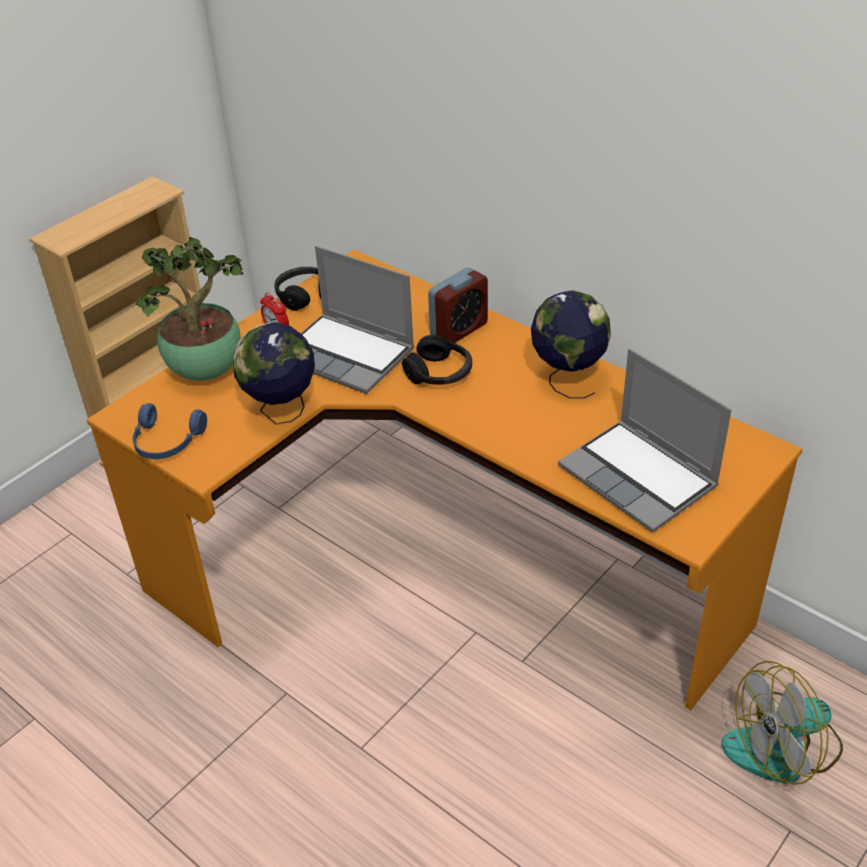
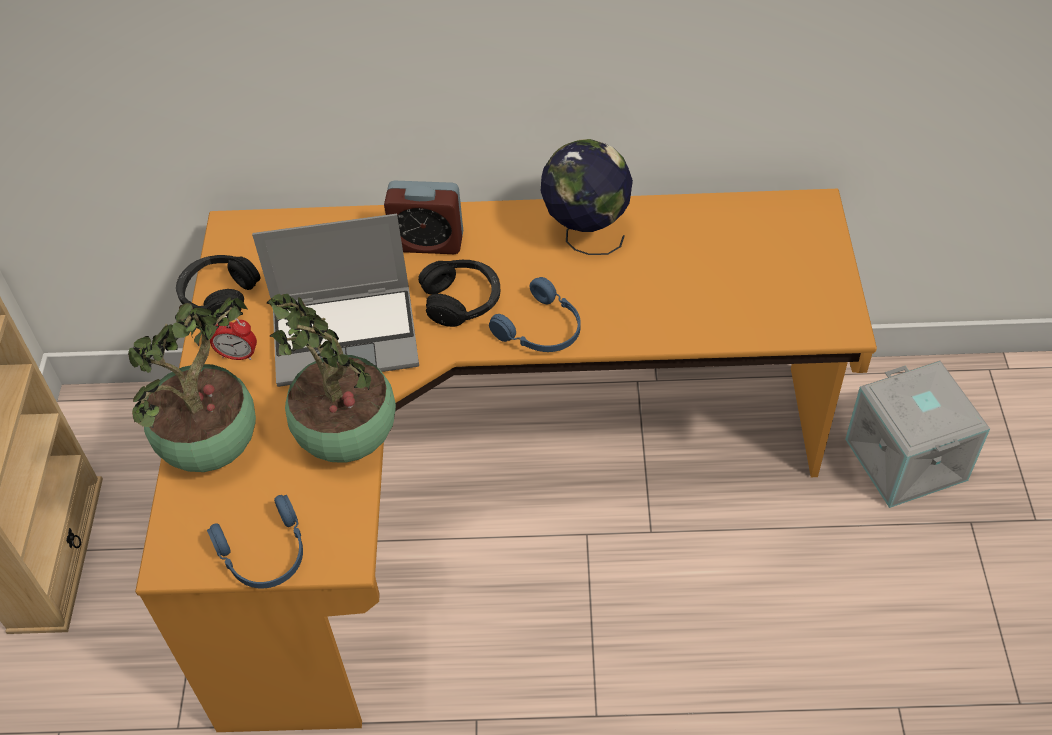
camera: 40 degrees left, 10 degrees up
globe [233,322,315,425] -> potted plant [267,294,396,463]
alarm clock [428,268,488,343] -> alarm clock turned 90 degrees clockwise [384,180,463,254]
laptop [558,349,732,533] -> none
fan [721,661,843,785] -> grey storage box [845,361,990,508]
none -> blue headphones [489,277,581,352]

